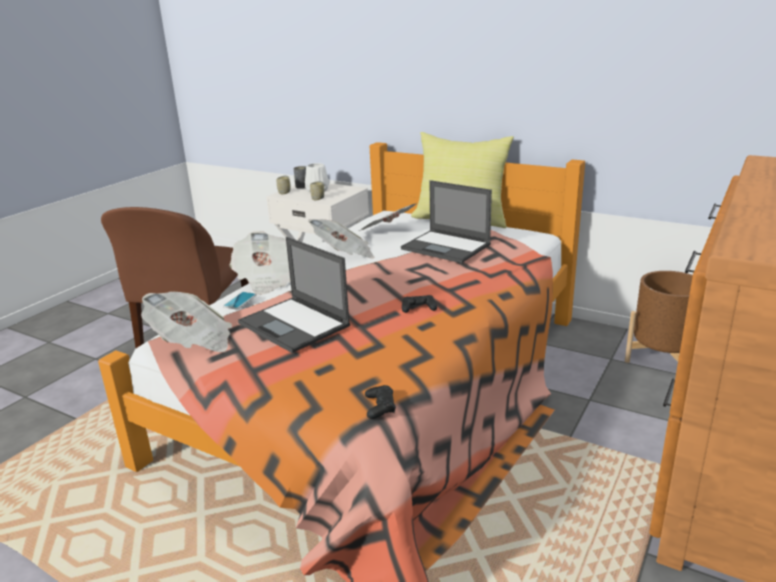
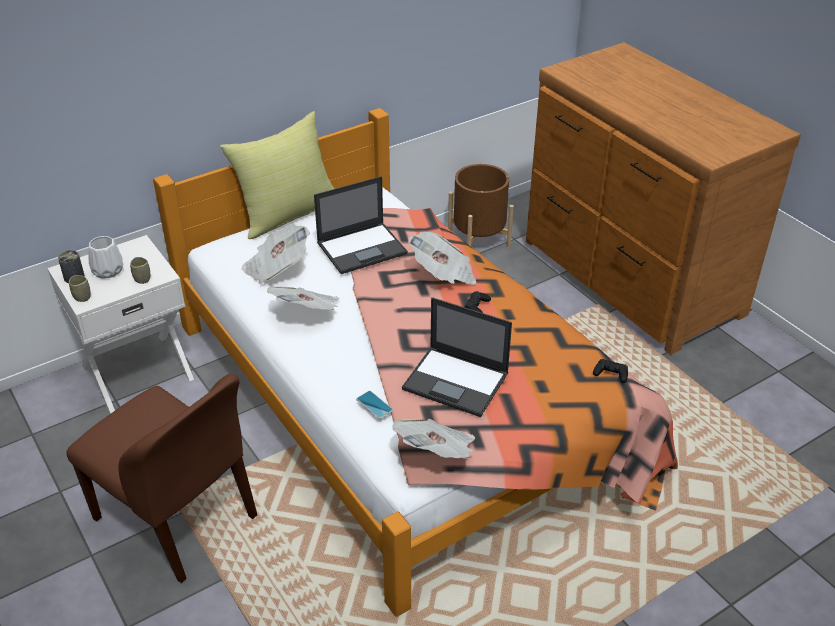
camera: 65 degrees left, 15 degrees up
newspaper [230,231,291,295] -> newspaper moved to [408,232,477,285]
laptop [238,237,350,353] -> laptop turned 45 degrees clockwise [402,297,512,417]

